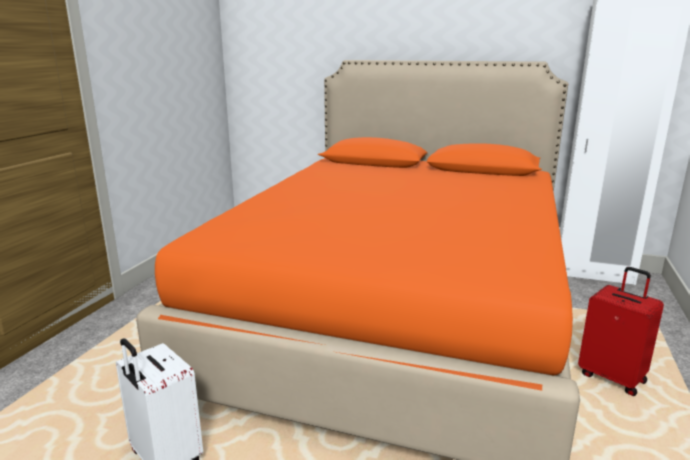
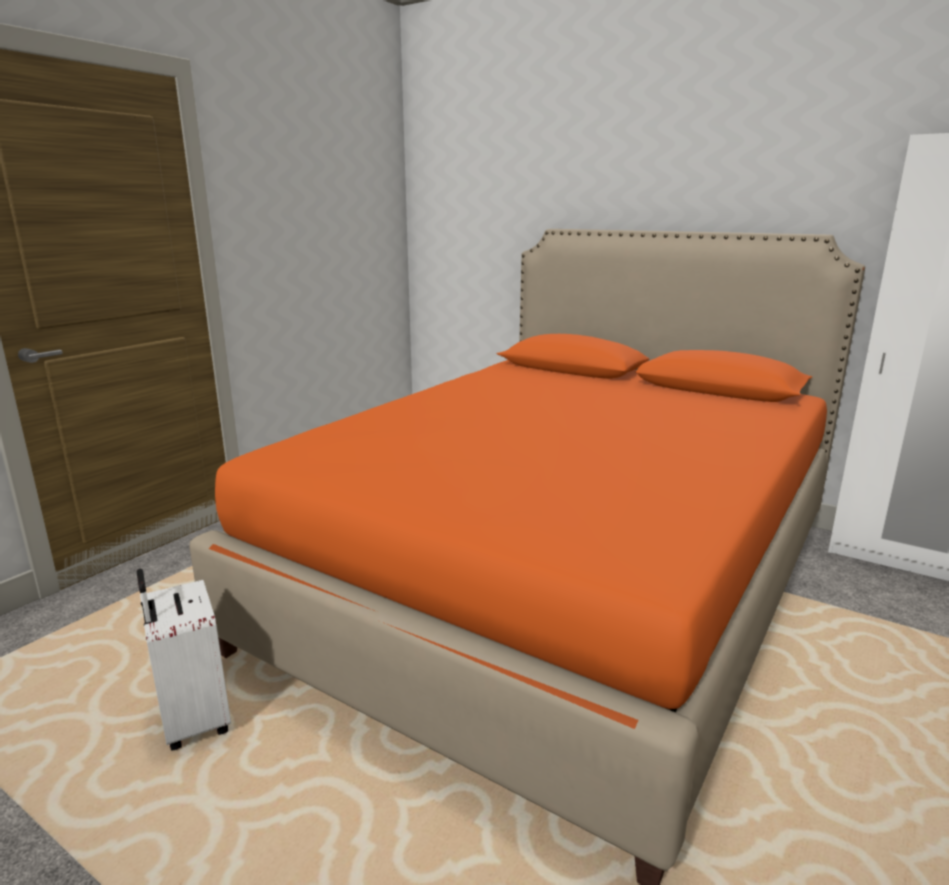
camera: 15 degrees right, 0 degrees up
red suitcase [578,267,664,396] -> none

